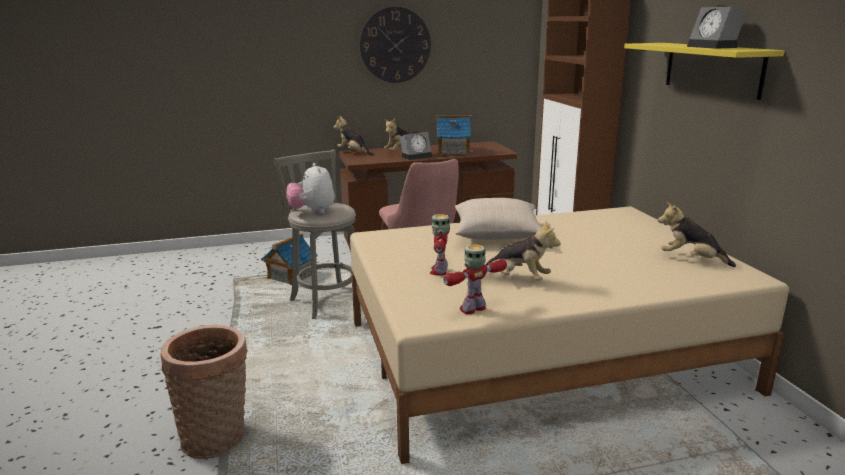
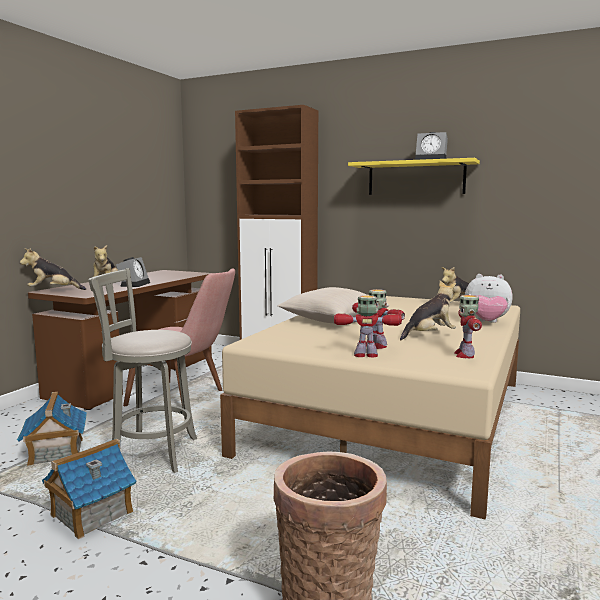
camera: 50 degrees left, 10 degrees down
plush toy [286,163,335,214] -> plush toy moved to [465,274,513,323]
wall clock [360,7,431,83] -> none
toy house [436,115,474,155] -> toy house moved to [42,438,136,540]
none -> toy robot [334,295,402,357]

